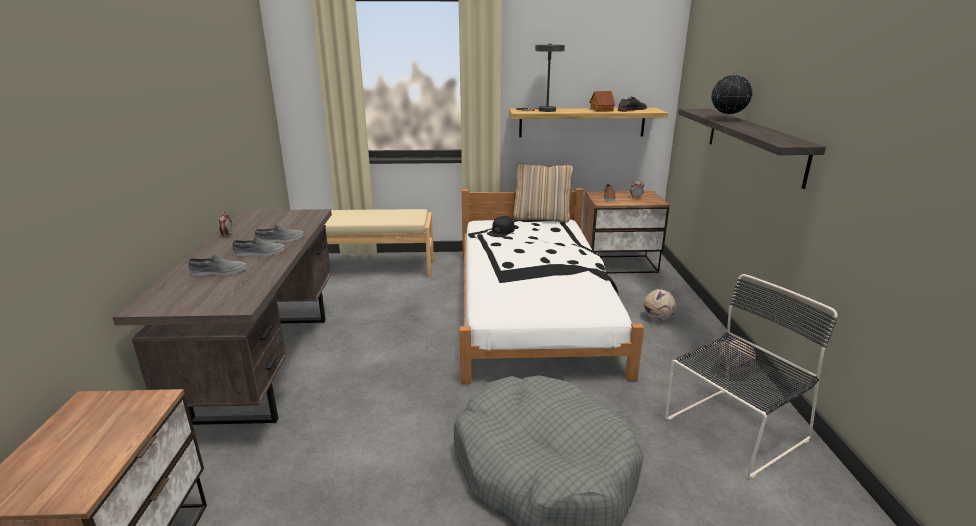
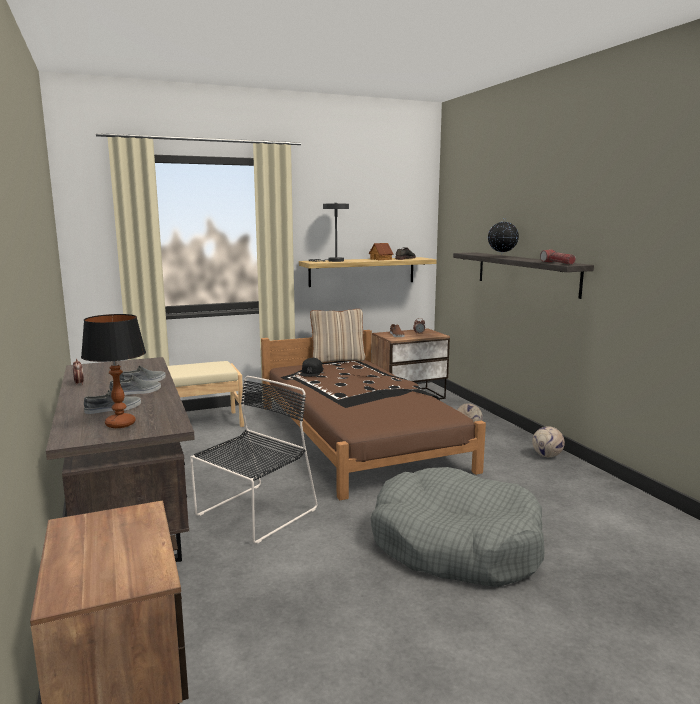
camera: 20 degrees left, 10 degrees down
white bed [460,188,644,384] -> brown bed [261,330,486,500]
black chair [665,274,838,478] -> black chair moved to [190,376,318,543]
none -> table lamp [81,314,146,428]
none -> flashlight [540,249,576,264]

